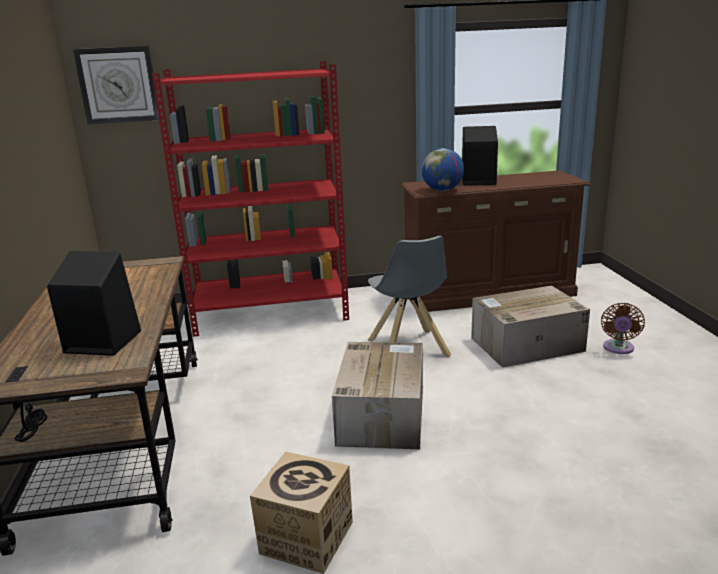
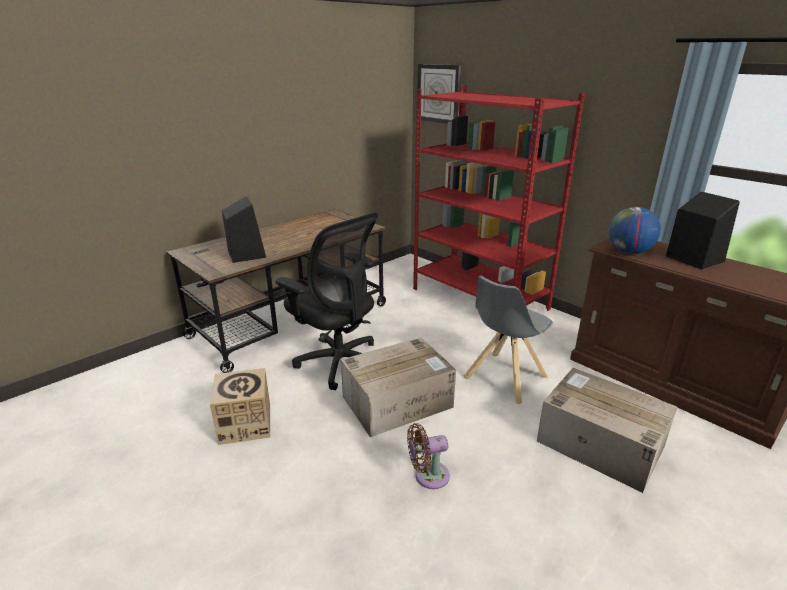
camera: 55 degrees right, 5 degrees up
brown fan [601,303,645,354] -> brown fan moved to [407,423,450,489]
none -> black office chair [276,212,378,390]

